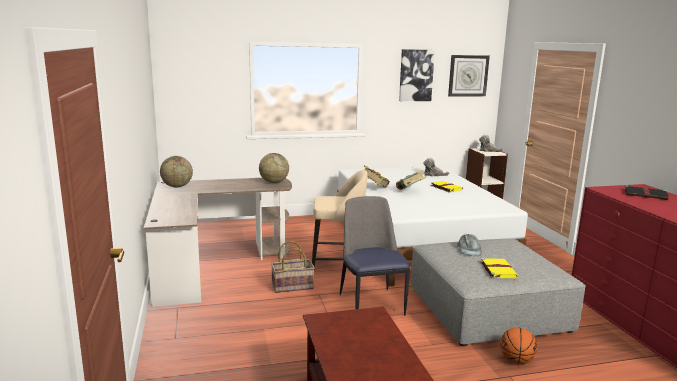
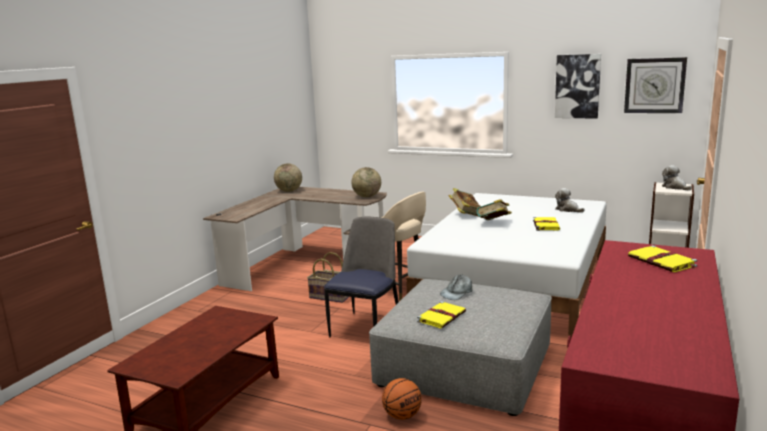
camera: 40 degrees right, 0 degrees up
black book [624,185,670,200] -> yellow book [628,245,697,272]

